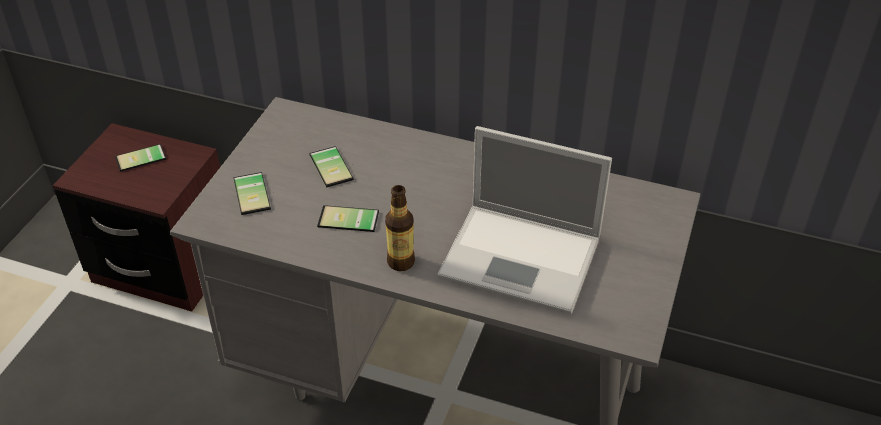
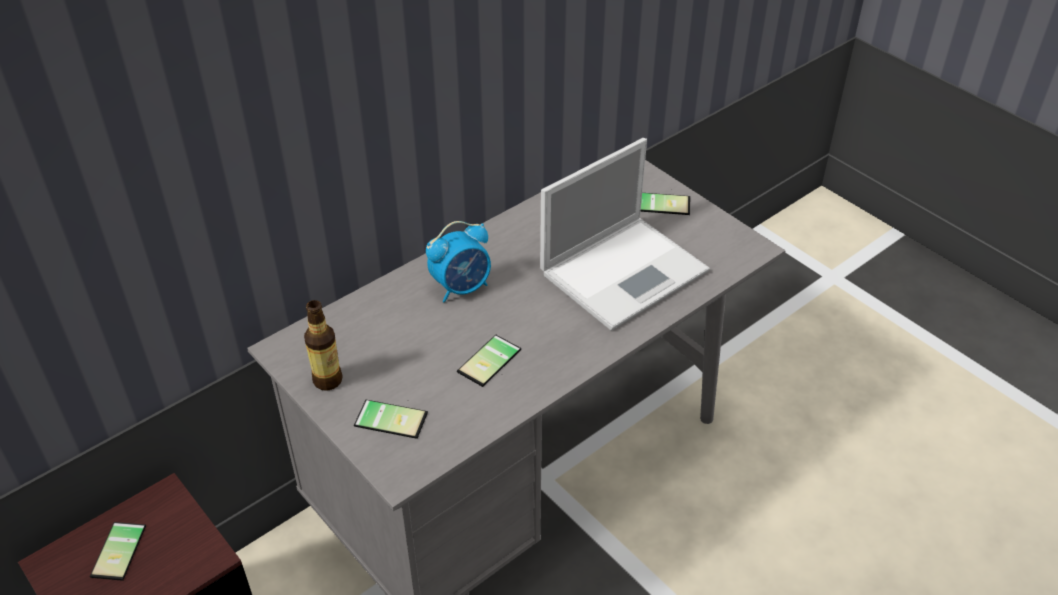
camera: 60 degrees left, 0 degrees up
phone [309,146,354,188] -> phone moved to [641,193,690,215]
bottle [385,185,415,271] -> bottle moved to [304,300,343,391]
none -> alarm clock [426,221,491,303]

